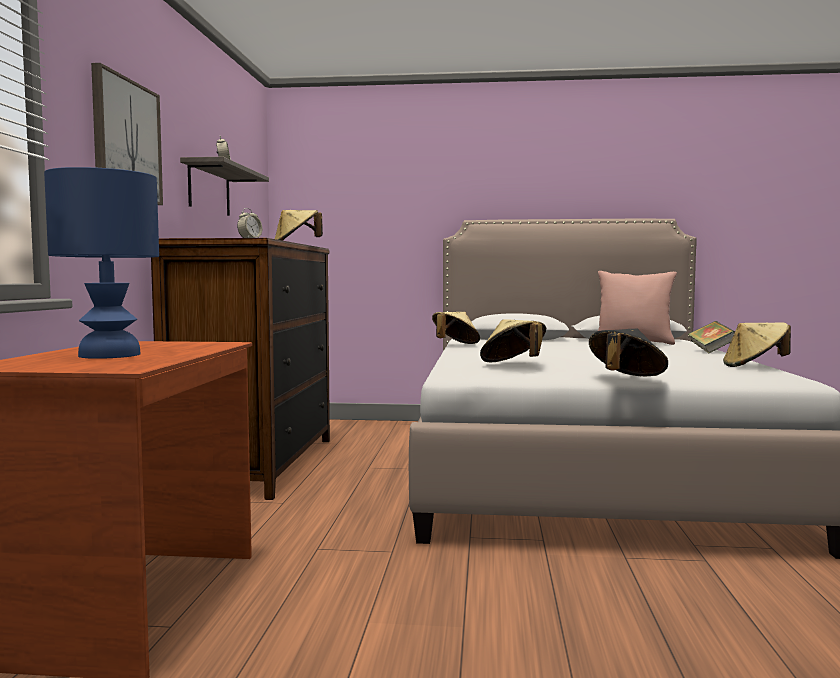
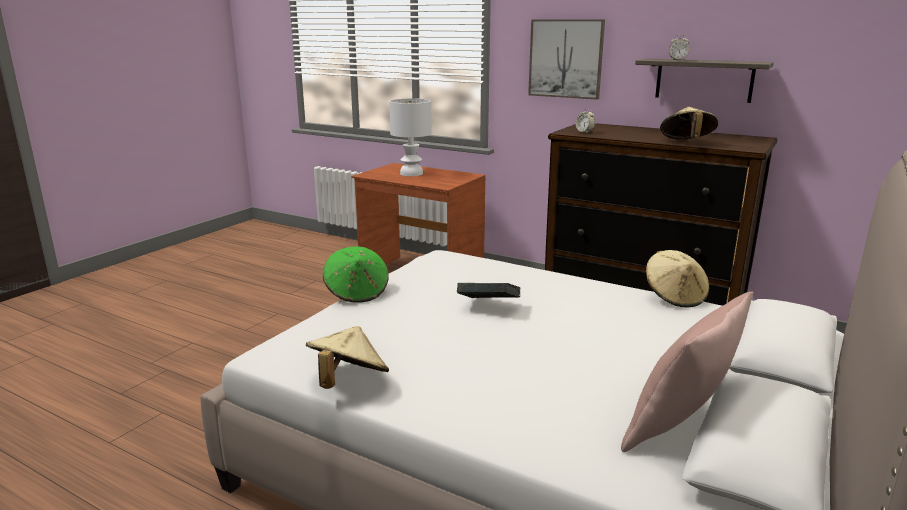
camera: 115 degrees right, 15 degrees up
blue table lamp [44,167,159,359] -> white table lamp [389,98,432,176]
beige hat [480,319,546,362] -> none
black hat [589,328,668,377] -> green hat [323,246,389,303]
book [687,321,735,353] -> book moved to [457,283,520,298]

